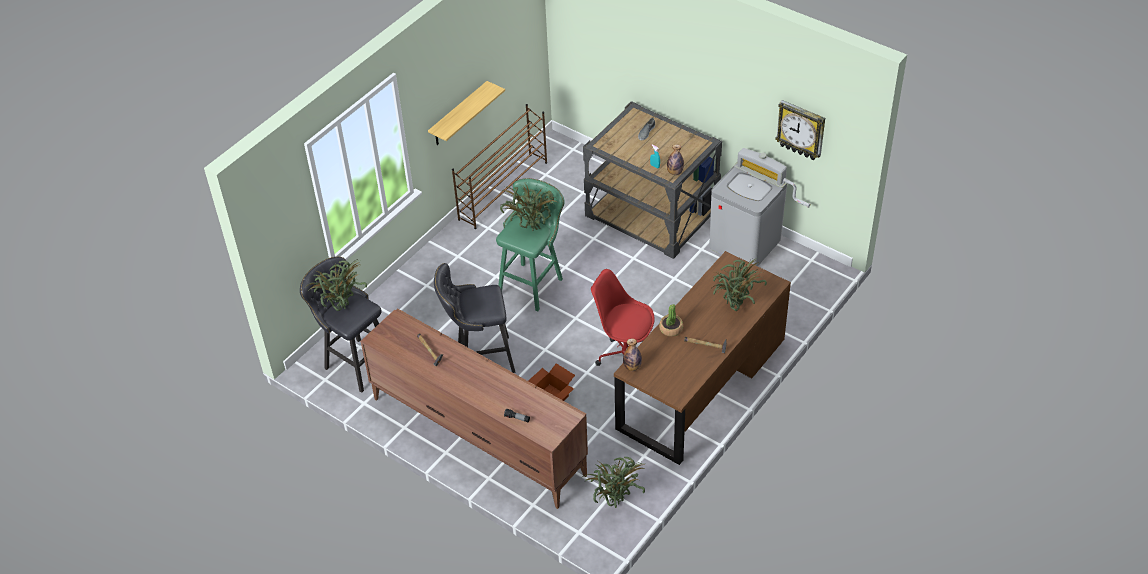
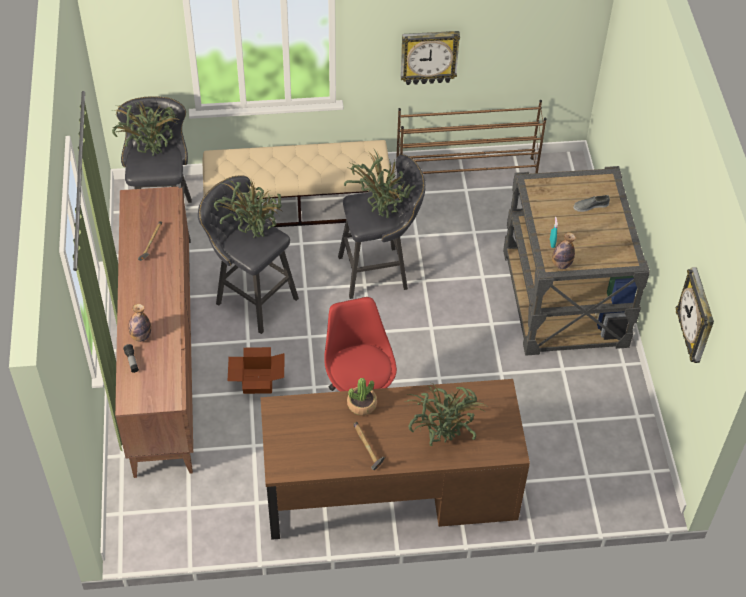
camera: 45 degrees right, 5 degrees up
shelf [428,81,505,145] -> wall clock [400,31,460,85]
green stool [496,178,565,311] -> black stool [338,154,426,299]
potted plant [584,457,645,508] -> potted plant moved to [214,178,283,238]
bottle [623,338,642,371] -> bottle moved to [128,304,151,342]
grey washing machine [709,148,810,266] -> none
none -> beige bench [202,140,391,227]

